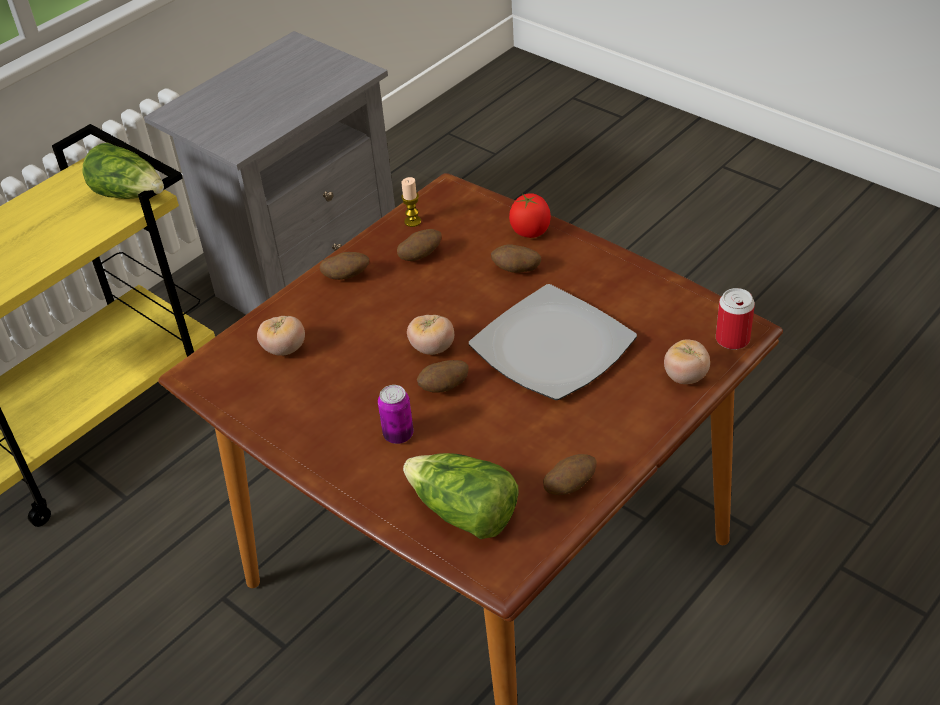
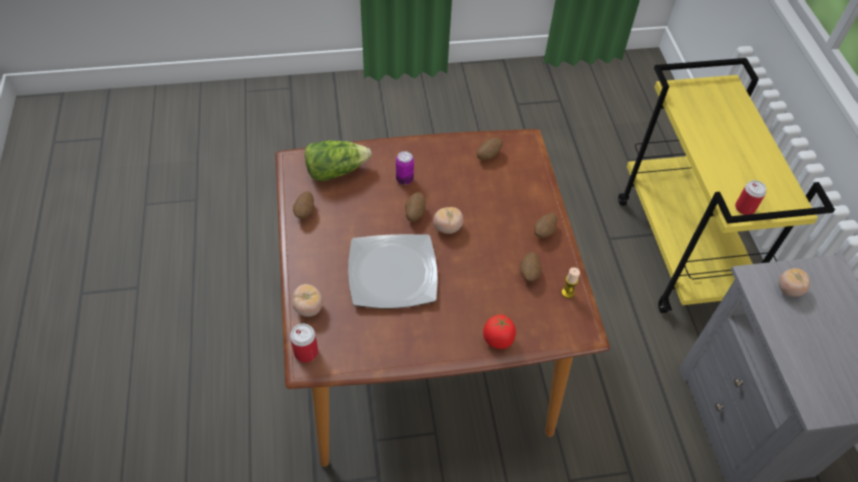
camera: 125 degrees right, 10 degrees up
lettuce [83,143,164,199] -> can [735,180,766,215]
tomato [257,316,305,356] -> tomato moved to [779,268,810,297]
potato [491,244,541,273] -> potato moved to [477,138,503,160]

